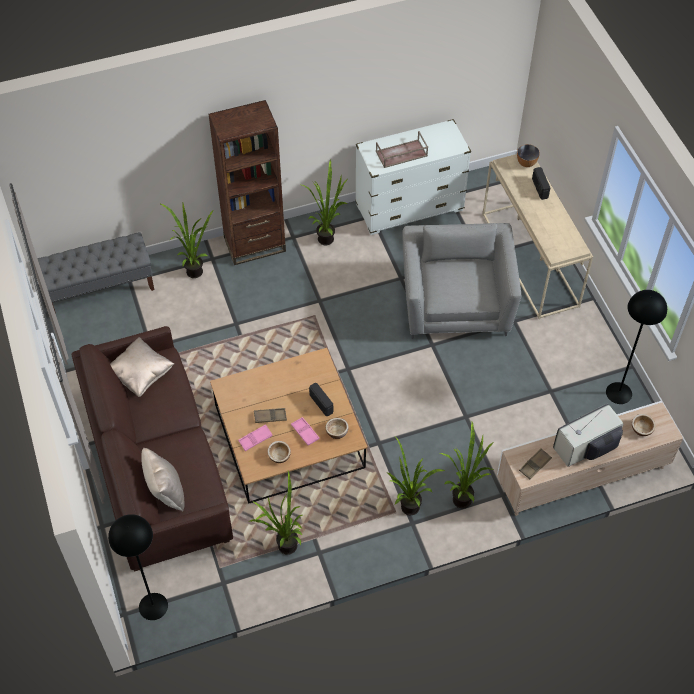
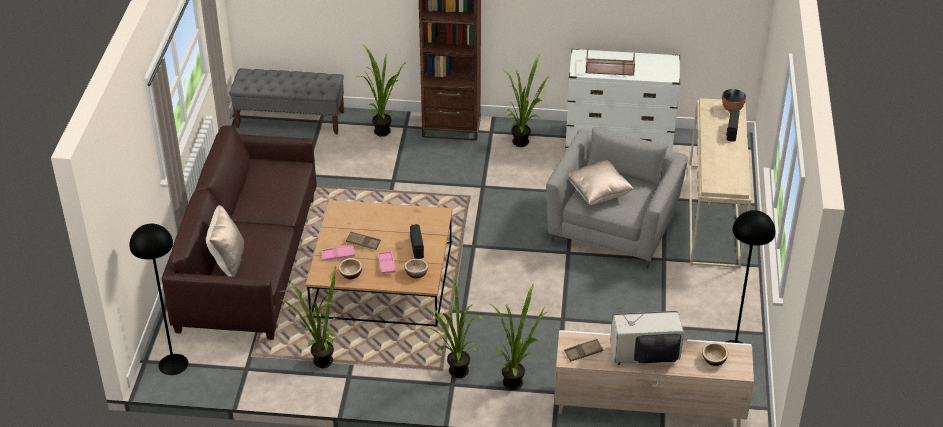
camera: 25 degrees right, 15 degrees down
beige pillow [110,337,174,397] -> beige pillow moved to [569,160,634,205]

